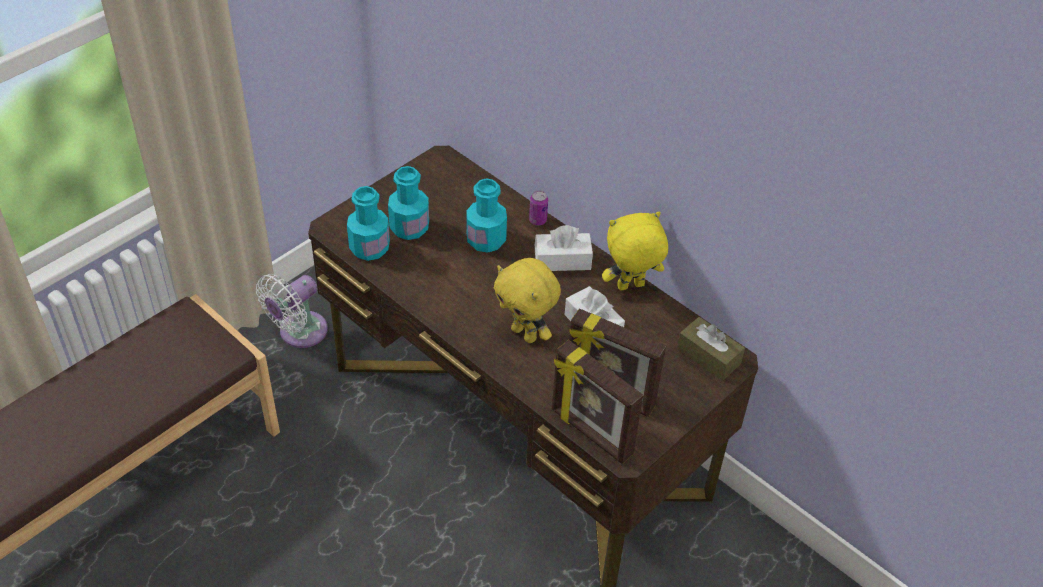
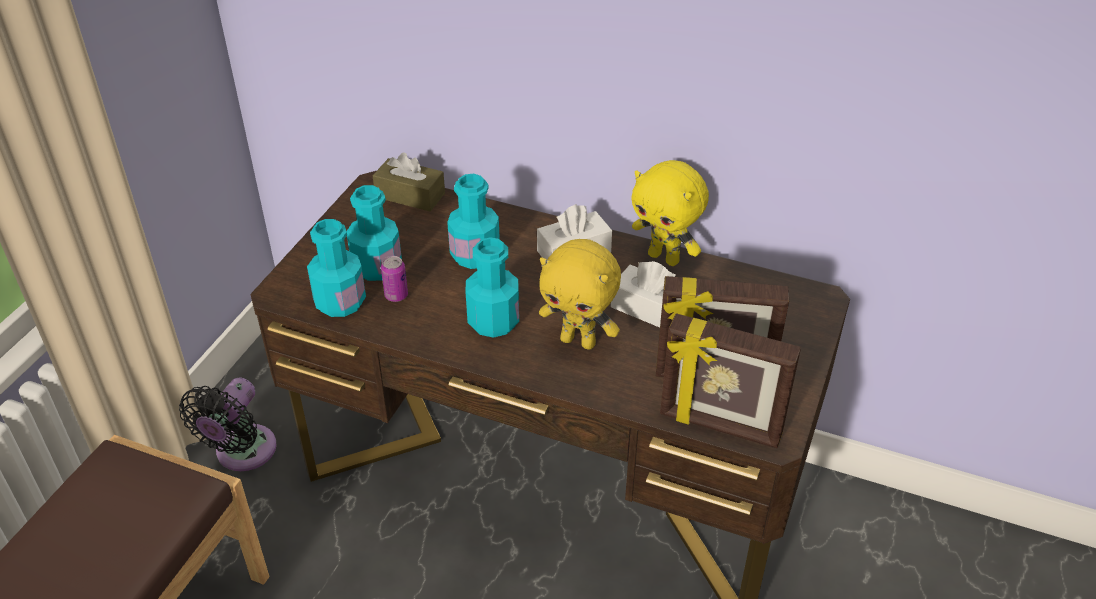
camera: 20 degrees left, 5 degrees down
white fan [256,274,328,348] -> black fan [179,378,277,471]
can [529,191,548,225] -> can moved to [381,256,408,302]
yellow plush toy [602,212,668,291] -> yellow plush toy turned 105 degrees counterclockwise [631,160,709,266]
brown tissue box [677,317,745,381] -> brown tissue box moved to [373,152,445,211]
none -> turquoise bottle [465,237,519,338]

